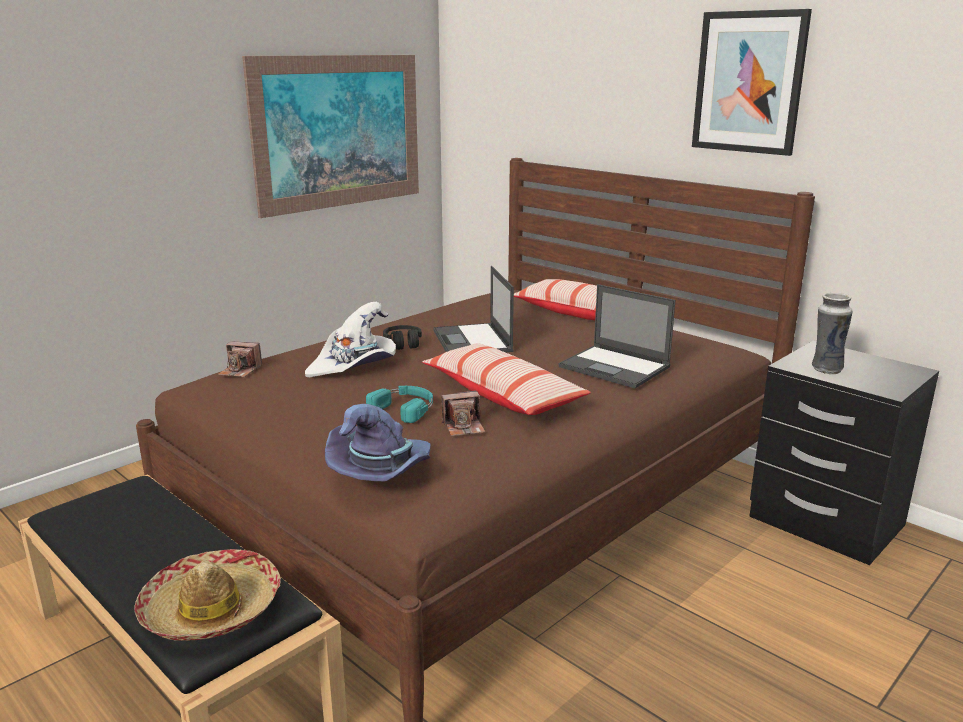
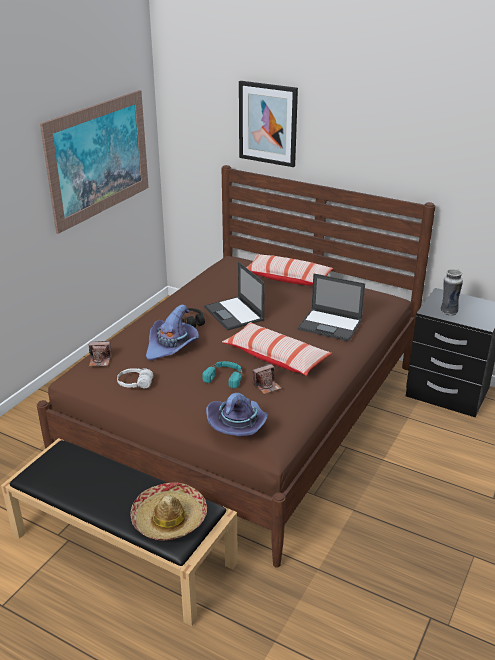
camera: 15 degrees left, 10 degrees up
white hat [305,302,396,377] -> purple hat [146,304,199,360]
picture [692,9,812,156] -> picture moved to [239,81,298,167]
none -> white headphones [117,368,153,388]

